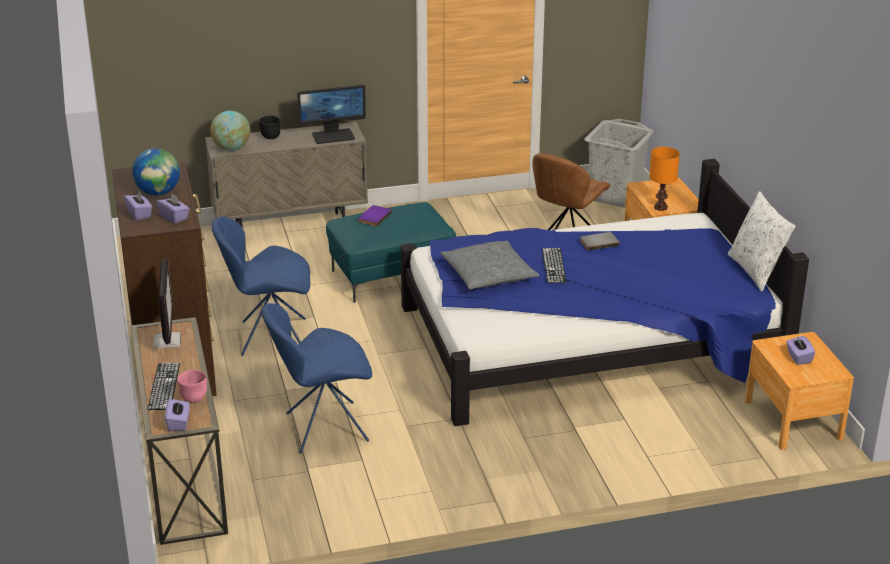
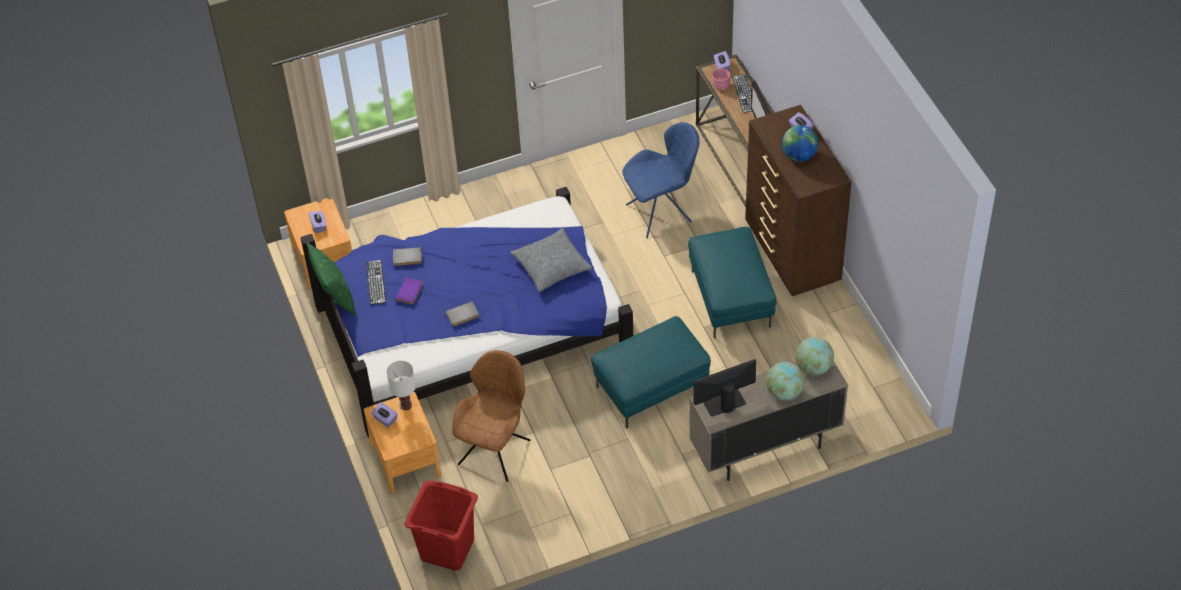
camera: 175 degrees right, 20 degrees up
purple tissue box [156,193,190,224] -> purple tissue box moved to [371,402,398,427]
blue chair [212,216,310,356] -> turquoise ottoman [688,227,777,338]
black bowl [259,116,280,139] -> globe [766,362,805,401]
purple book [358,205,392,227] -> purple book moved to [395,277,423,304]
keyboard [542,248,567,283] -> keyboard moved to [366,260,386,305]
grey laundry basket [584,119,654,207] -> red laundry basket [404,480,478,571]
orange table lamp [649,147,680,211] -> white table lamp [387,361,416,410]
white pillow [728,191,796,292] -> green pillow [307,242,356,315]
none -> grey book [393,247,422,266]

